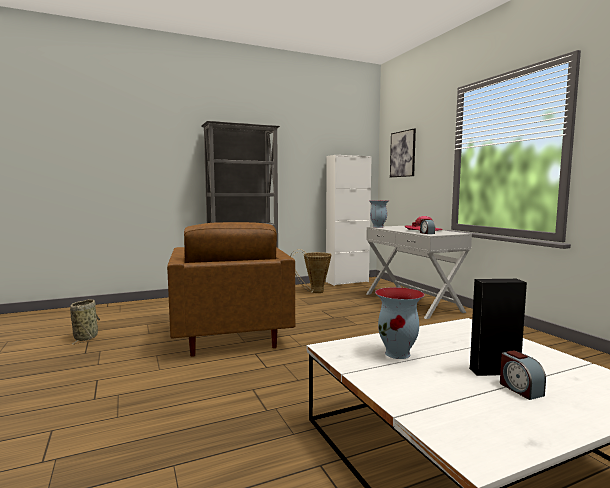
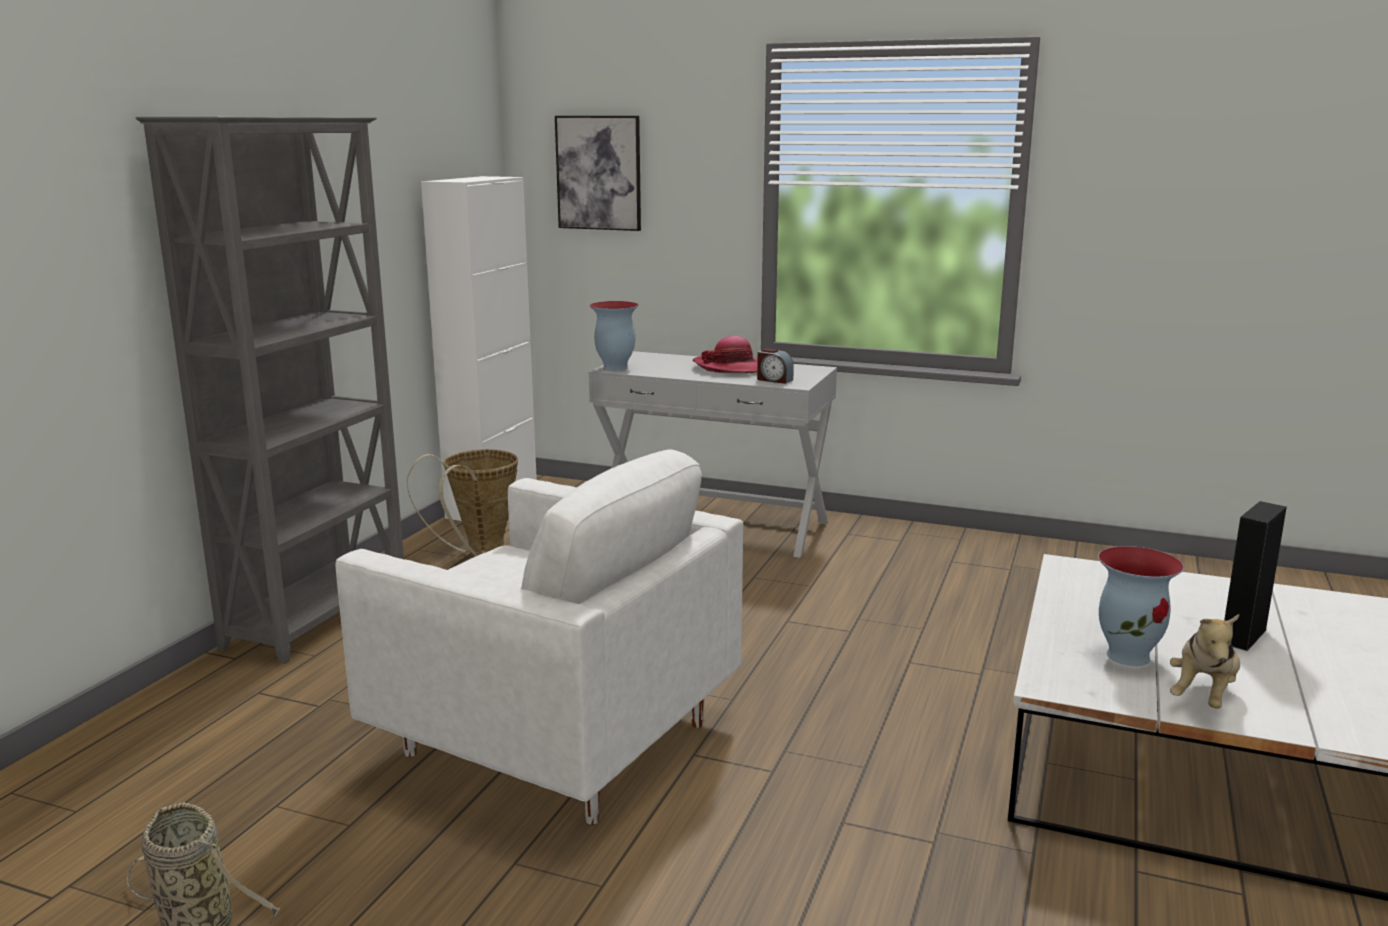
camera: 45 degrees left, 10 degrees up
brown armchair [167,222,295,357] -> white armchair [336,449,743,825]
alarm clock [500,350,546,400] -> none
none -> plush toy [1170,614,1240,709]

